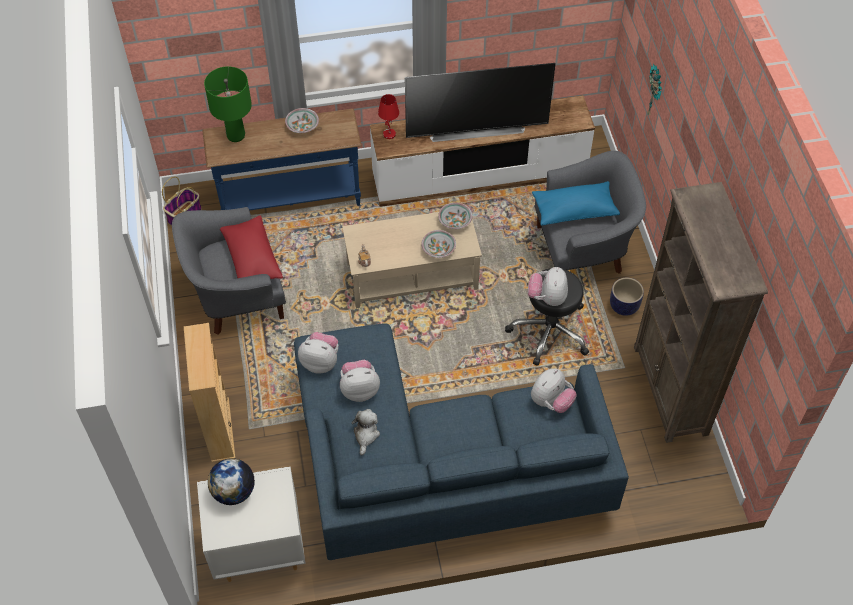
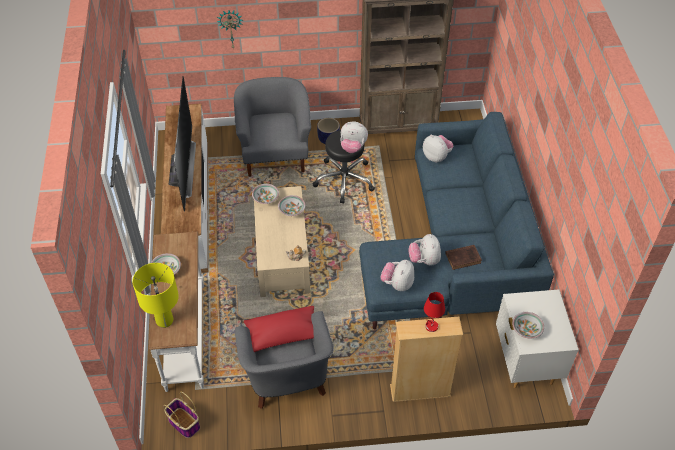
camera: 85 degrees left, 5 degrees down
blue console table [202,109,362,211] -> white console table [149,232,204,392]
green table lamp [204,66,252,142] -> yellow table lamp [132,263,179,328]
globe [208,458,255,505] -> bowl [512,312,544,338]
plush toy [352,409,380,455] -> brown book [445,245,482,270]
red table lamp [378,94,399,139] -> red table lamp moved to [424,292,445,332]
blue pillow [532,181,620,226] -> none

